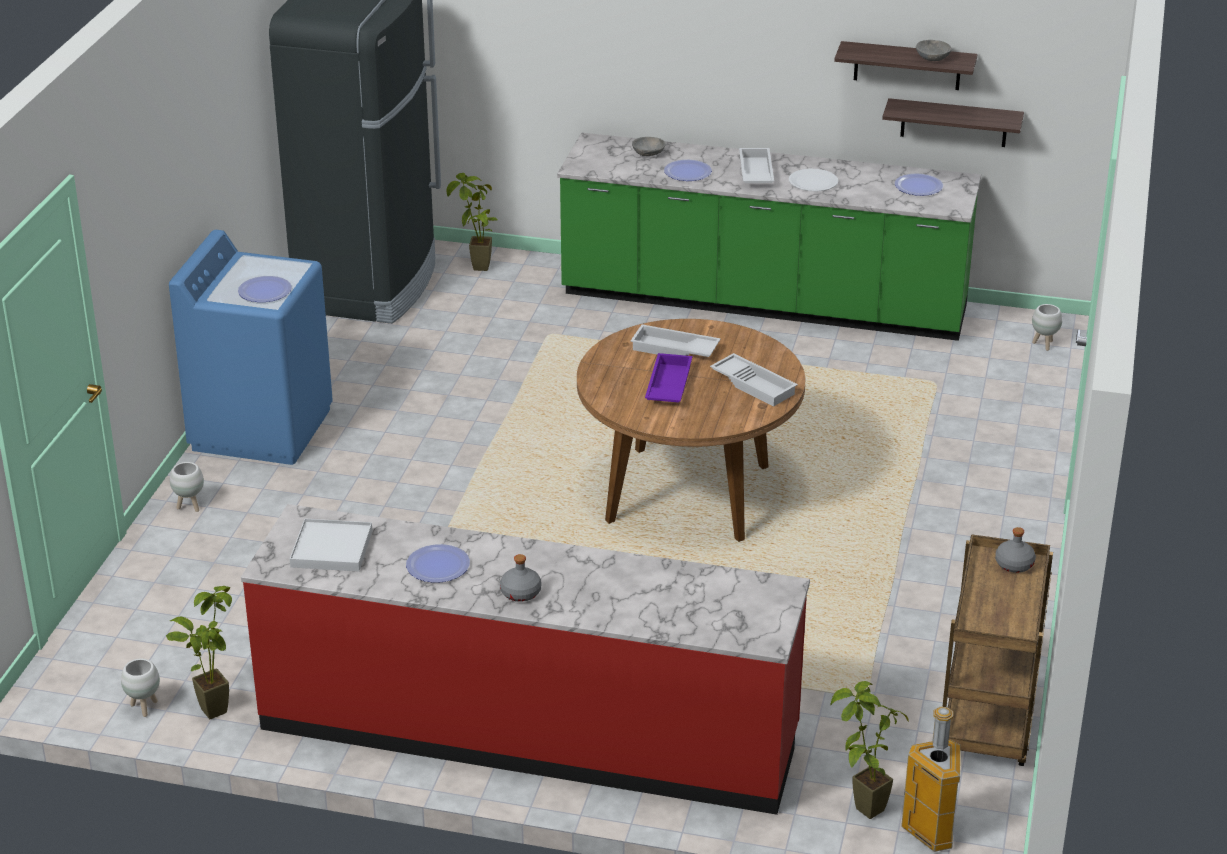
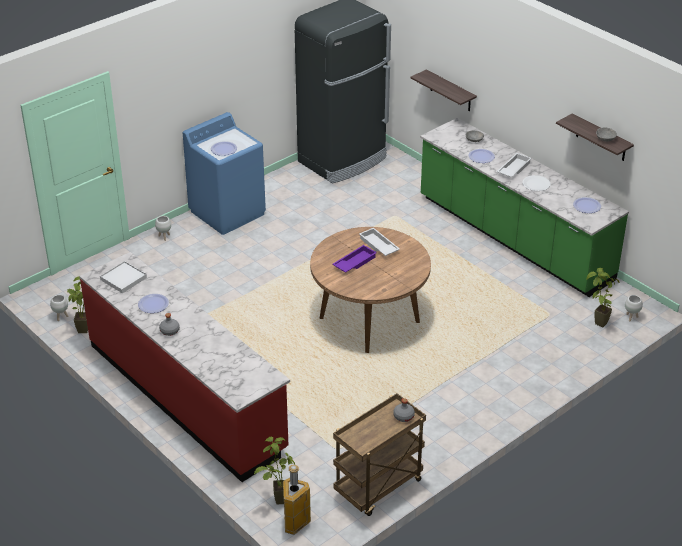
camera: 35 degrees right, 5 degrees up
potted plant [447,173,498,271] -> potted plant moved to [587,268,619,328]
white tray [710,353,798,406] -> none
shelf [882,98,1024,147] -> shelf moved to [410,69,477,111]

